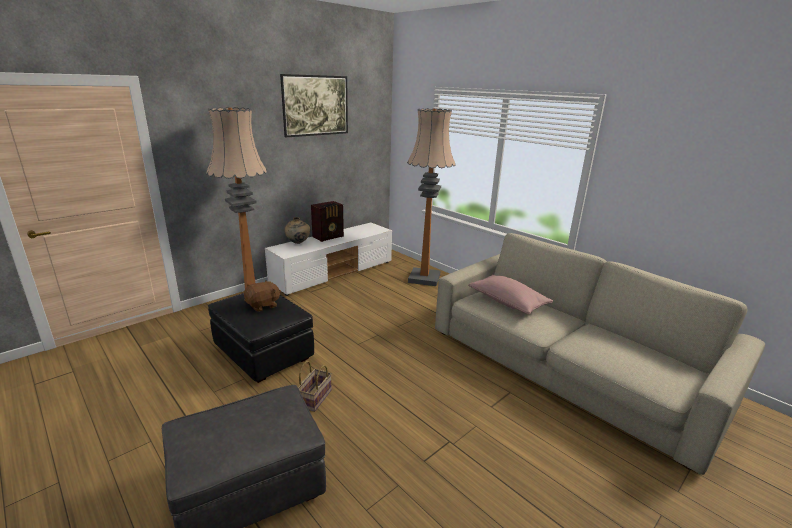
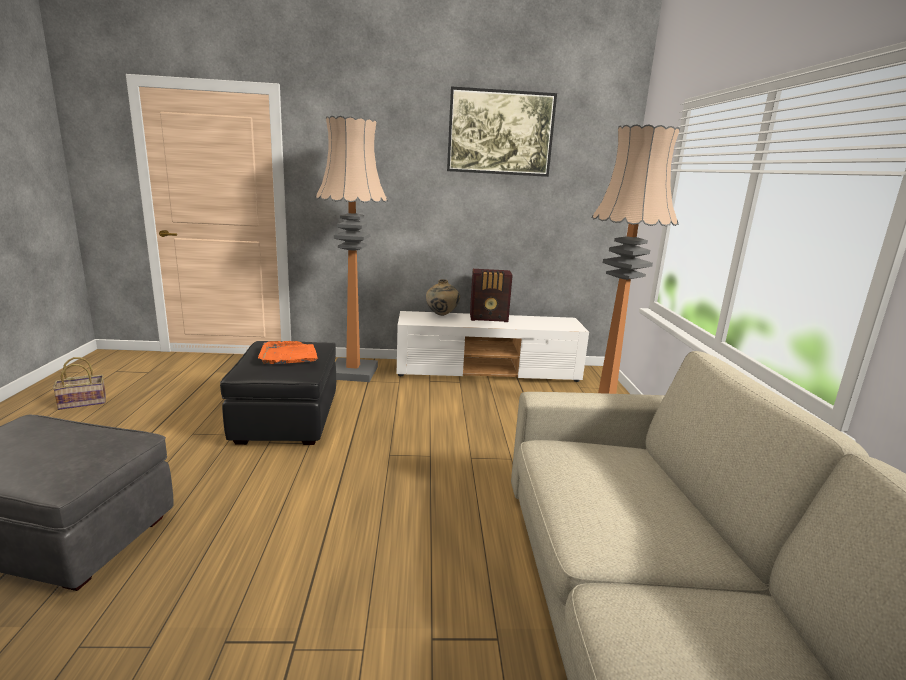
camera: 40 degrees right, 5 degrees down
brown plush toy [244,280,281,312] -> orange tray [258,341,318,364]
basket [298,361,332,412] -> basket moved to [53,357,106,410]
pink pillow [468,275,553,315] -> none

